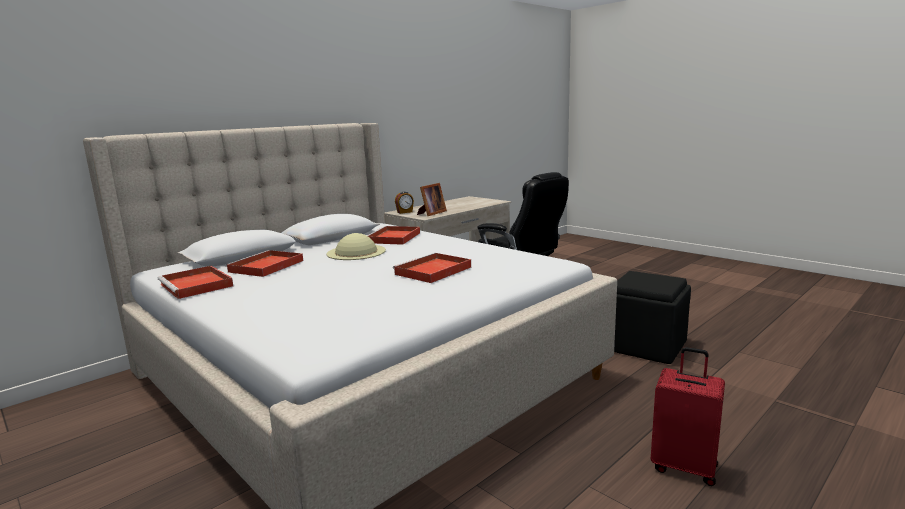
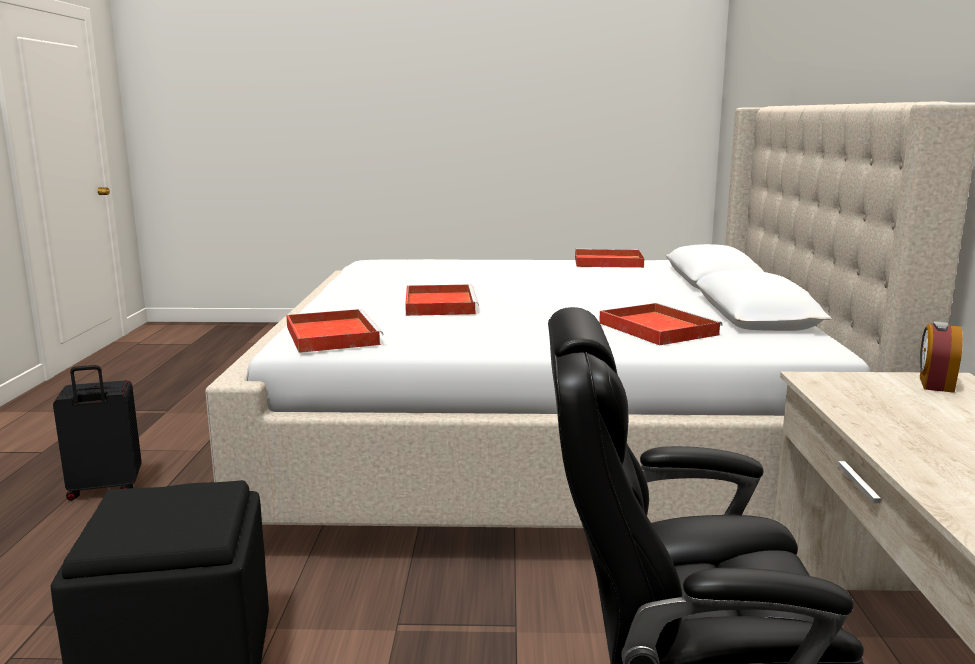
camera: 135 degrees right, 0 degrees up
red tray [225,250,303,277] -> red tray moved to [286,309,383,353]
beige hat [326,233,386,260] -> none
picture frame [417,183,447,216] -> none
red suitcase [651,347,725,486] -> black suitcase [53,365,142,500]

